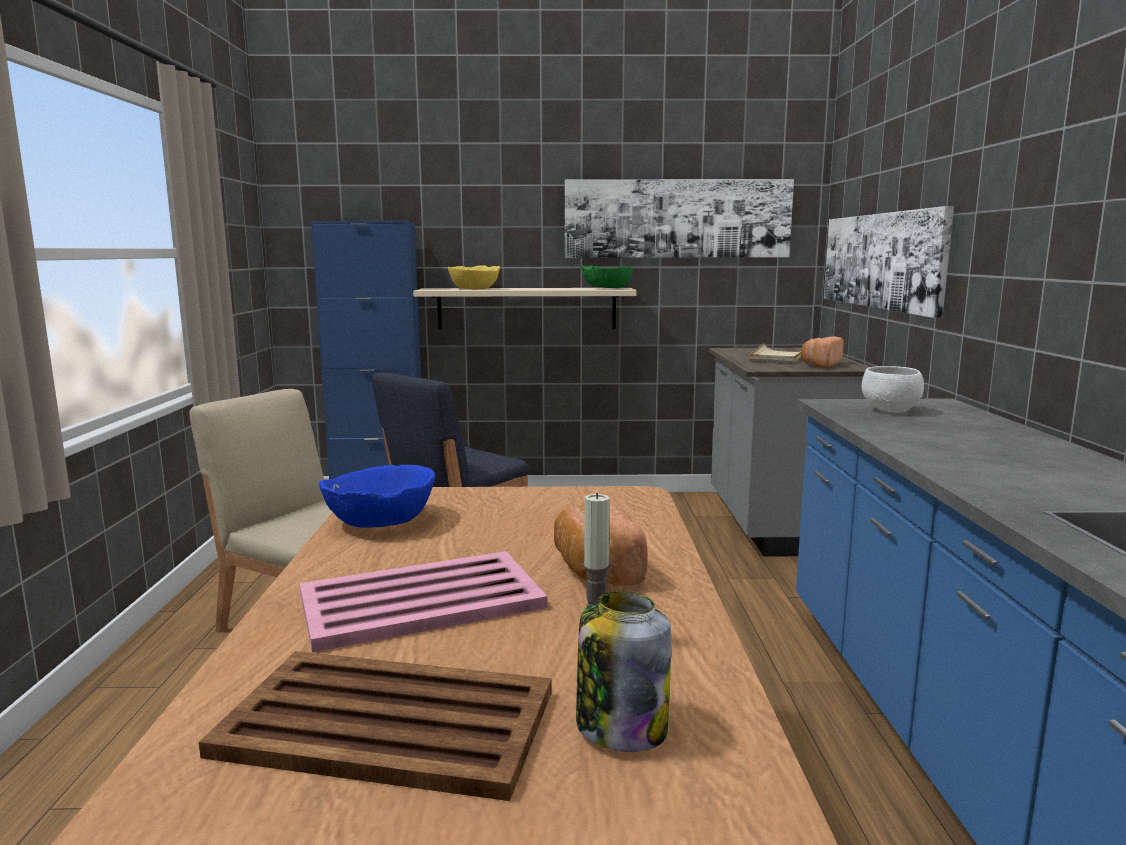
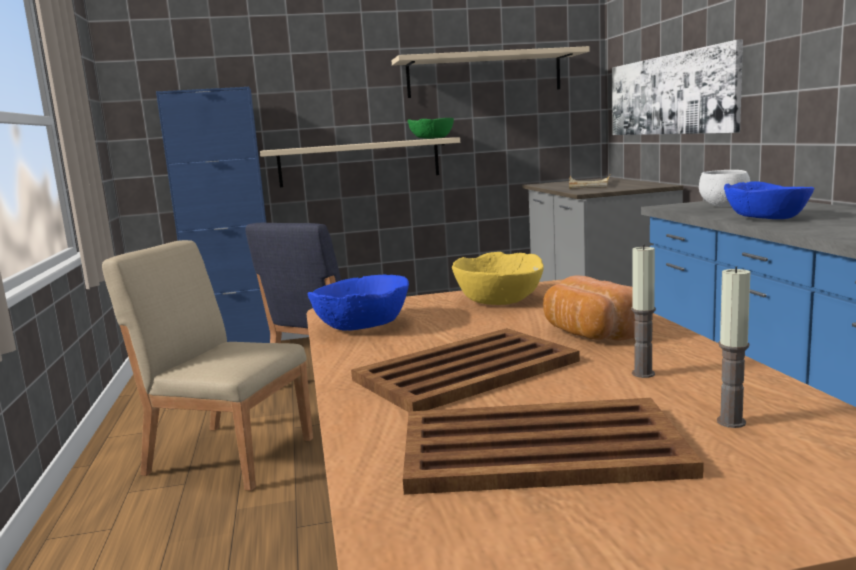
camera: 10 degrees left, 0 degrees up
pink tray [300,551,548,653] -> brown tray [351,328,580,412]
yellow bowl [448,265,500,289] -> yellow bowl moved to [452,252,544,305]
picture [565,179,794,258] -> beige shelf [392,46,589,98]
jar [576,592,671,752] -> candle [717,266,750,428]
bread [801,336,844,368] -> none
none -> blue bowl [724,181,814,219]

